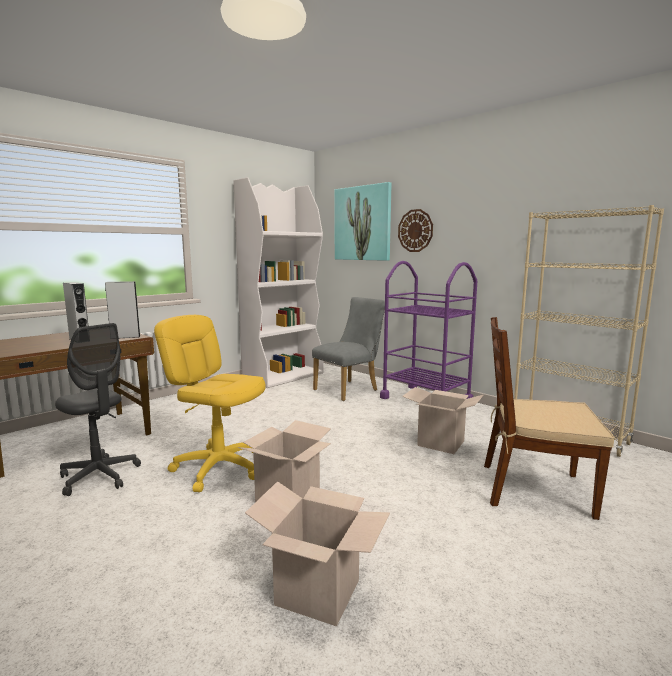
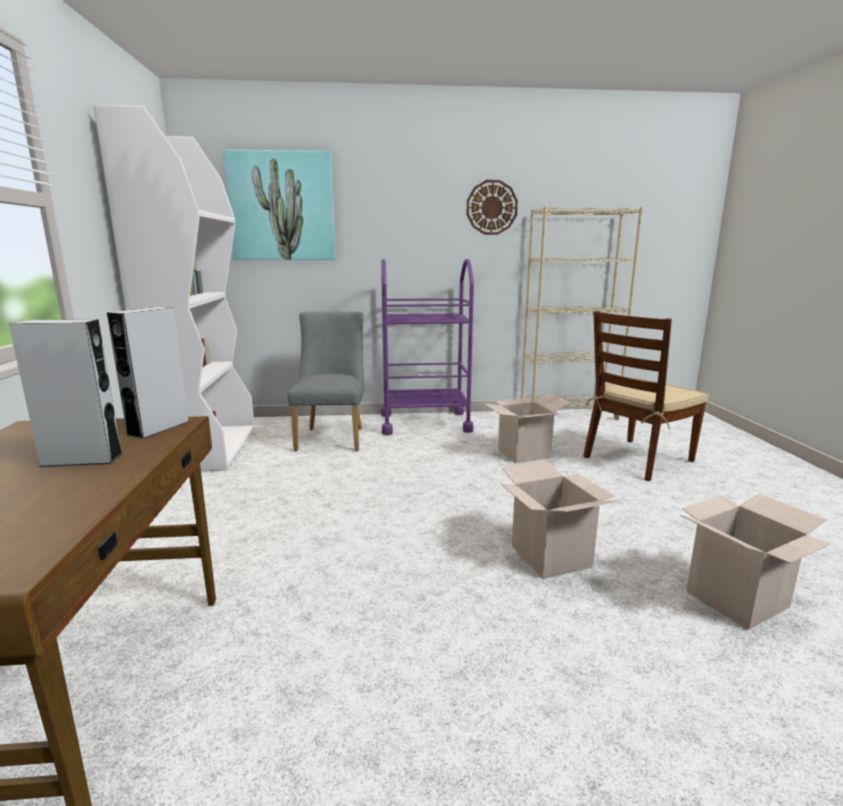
camera: 50 degrees left, 5 degrees up
grey office chair [55,323,141,496] -> none
yellow office chair [154,315,265,492] -> none
wall clock [398,209,433,252] -> wall clock moved to [466,180,518,235]

